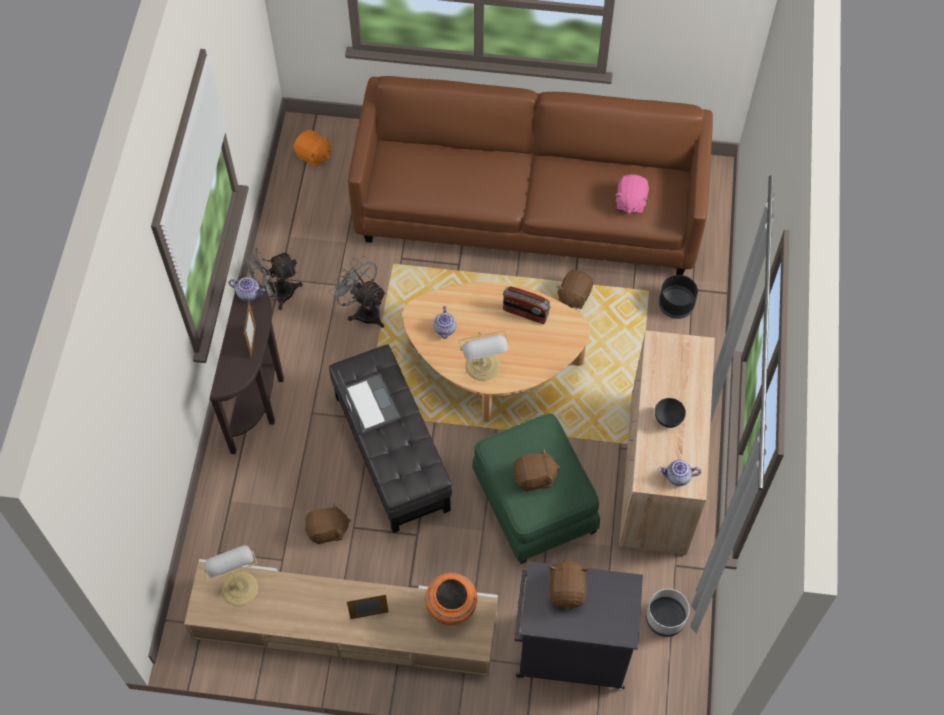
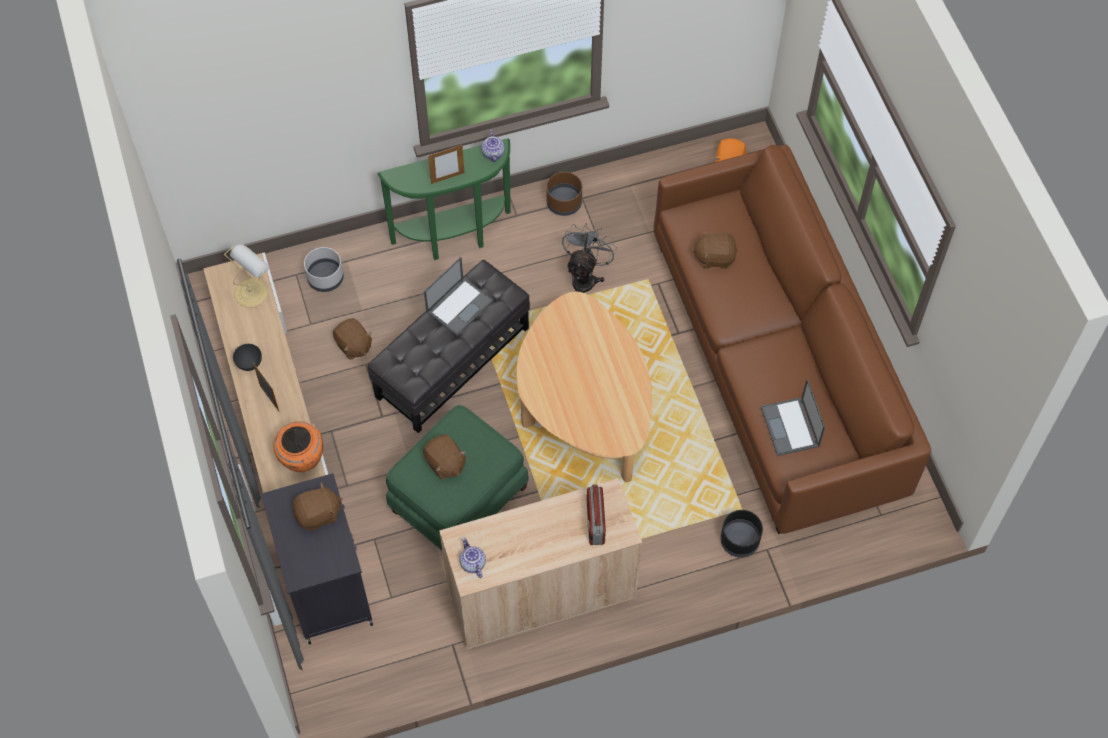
camera: 65 degrees right, 0 degrees up
brown console table [210,276,284,454] -> green console table [377,138,511,260]
grey fan [244,248,303,310] -> brown planter [546,172,582,216]
teapot [434,306,457,339] -> none
table lamp [459,330,509,381] -> none
radio [503,286,551,324] -> radio moved to [587,484,606,545]
brown plush toy [557,270,593,309] -> brown plush toy moved to [692,230,737,269]
pink plush toy [615,174,649,214] -> laptop [761,379,825,456]
grey planter [646,589,690,637] -> grey planter moved to [304,247,344,292]
grey bowl [655,398,686,428] -> grey bowl moved to [233,344,262,371]

